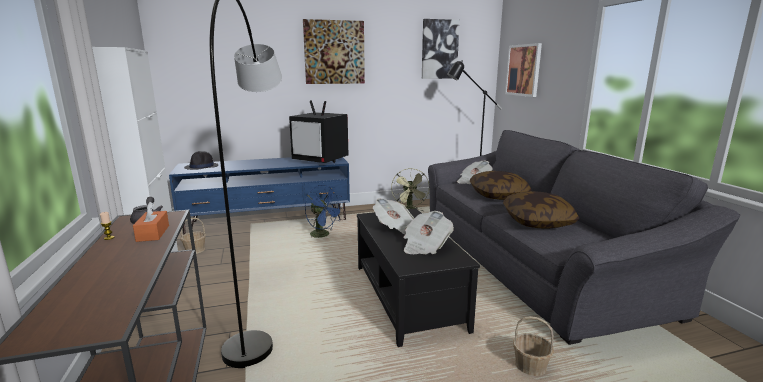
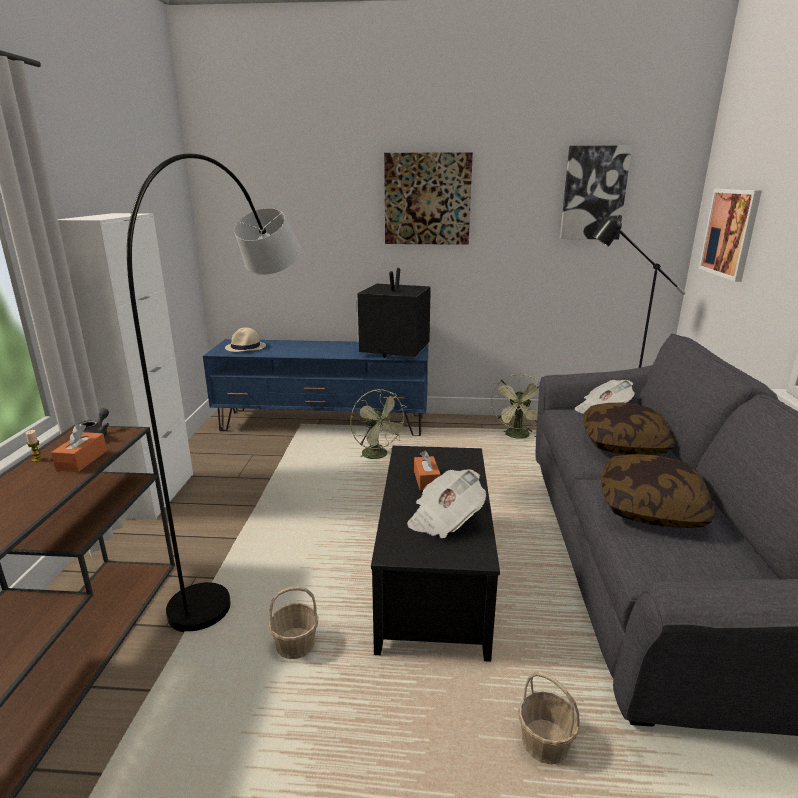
camera: 20 degrees right, 5 degrees up
basket [180,218,206,254] -> basket moved to [268,586,319,659]
black hat [184,151,218,170] -> beige hat [225,328,266,352]
television [289,100,348,163] -> television turned 60 degrees clockwise [356,268,431,358]
blue fan [305,185,343,238] -> green fan [350,389,408,459]
newspaper [373,198,414,235] -> orange tissue box [414,451,441,490]

